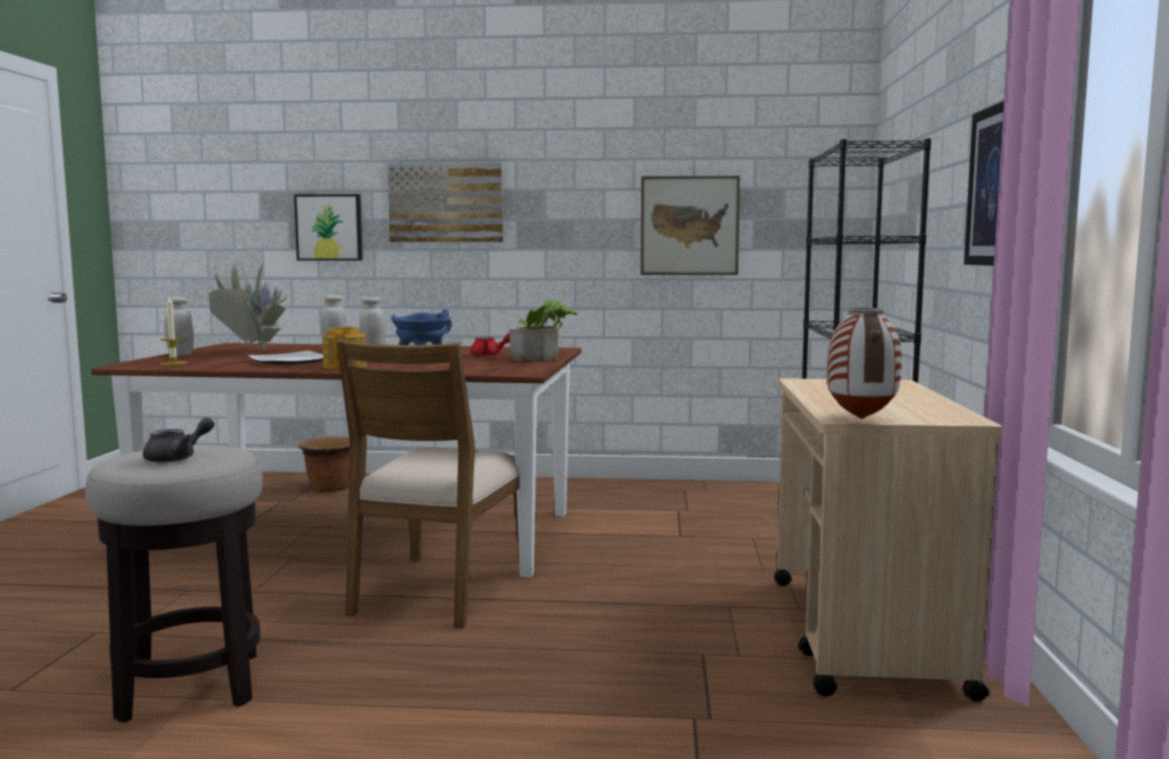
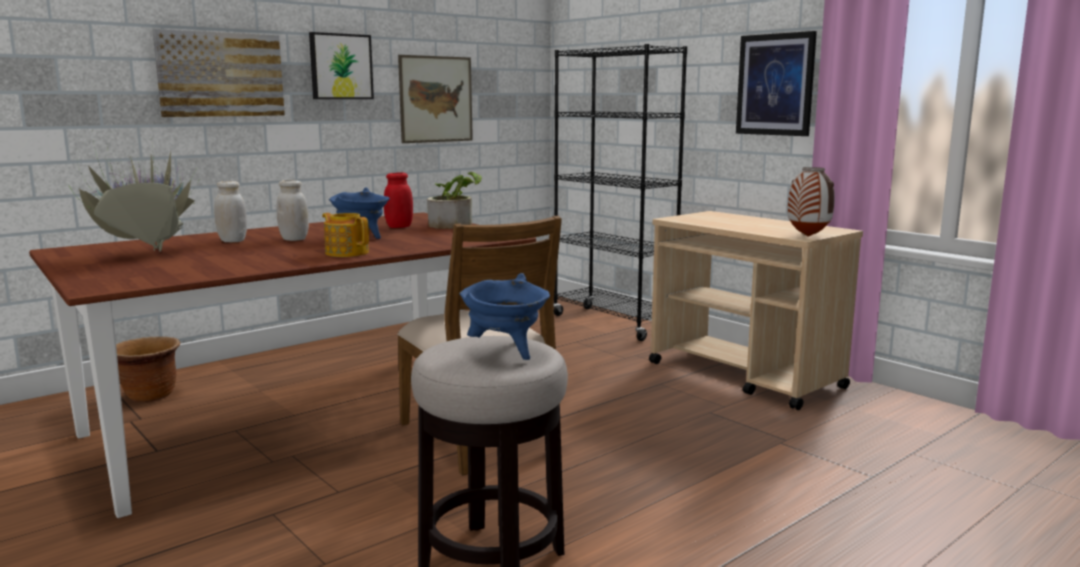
camera: 45 degrees left, 5 degrees up
grey teapot [143,417,215,463] -> blue cooking pot [459,273,550,360]
candle [160,296,187,365] -> none
white jar [164,297,194,356] -> none
plate [248,350,323,365] -> none
picture [294,194,363,261] -> picture moved to [309,32,374,99]
red teapot [471,333,510,356] -> red jar [384,172,413,228]

